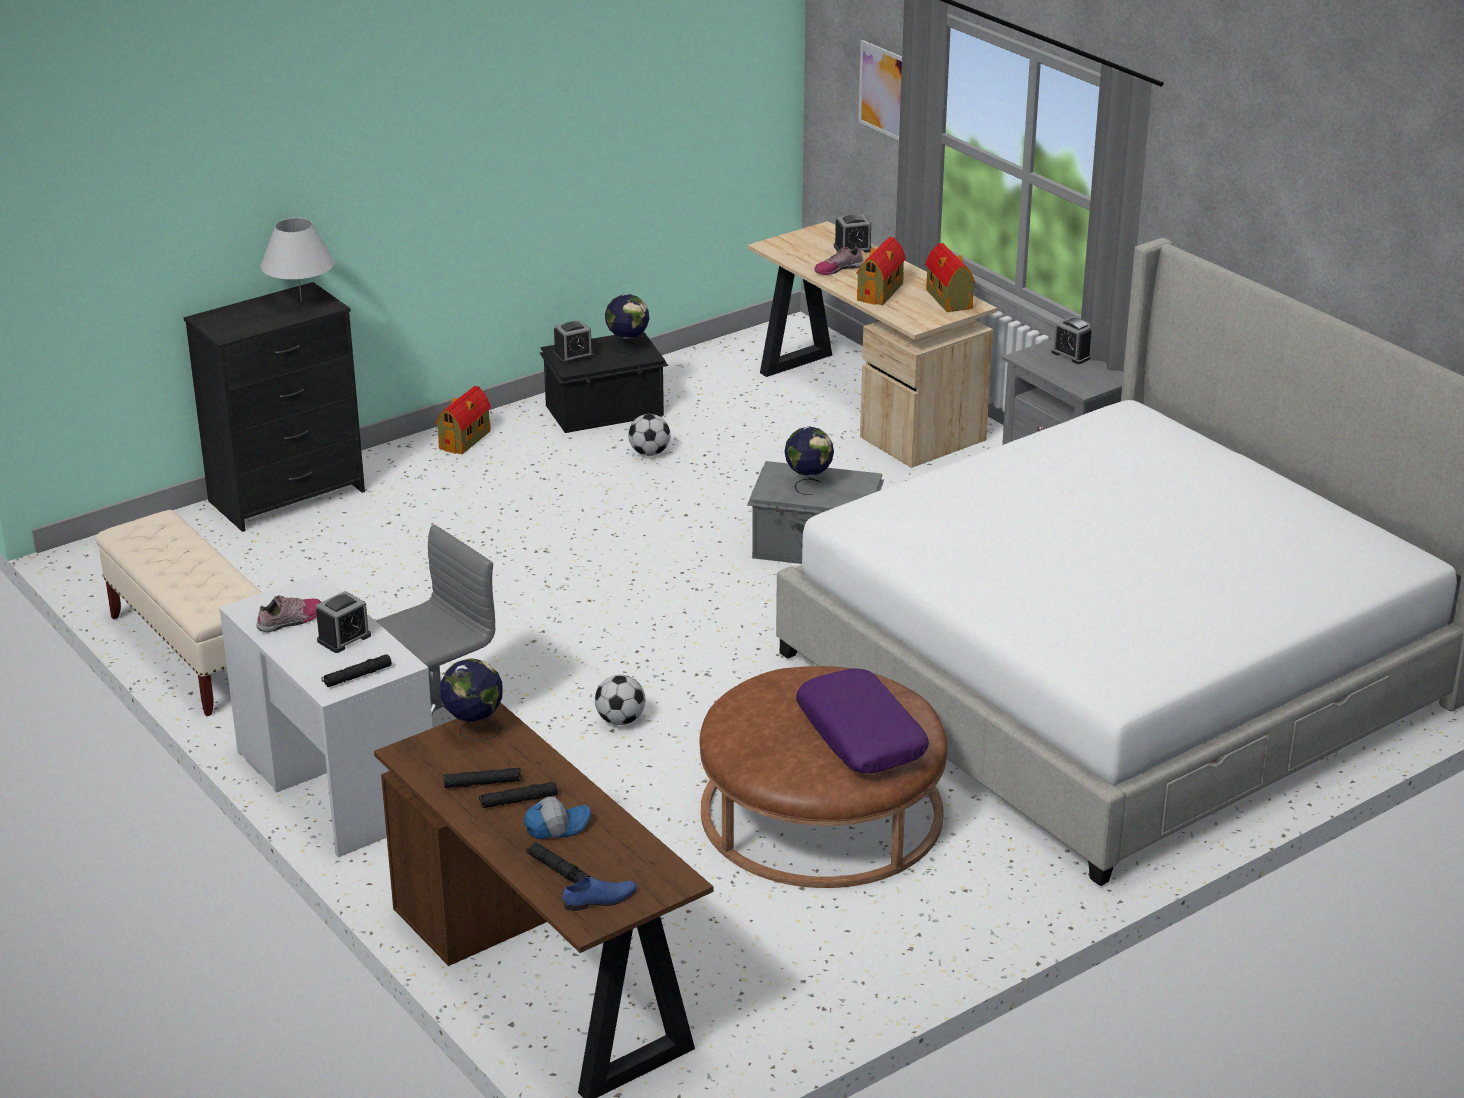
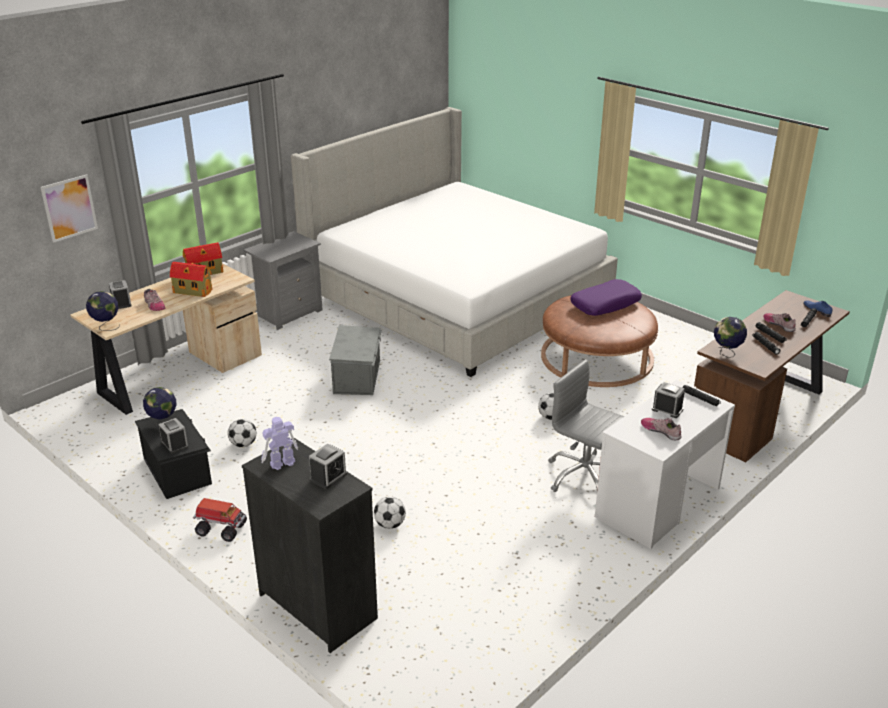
camera: 100 degrees left, 0 degrees up
beige bench [96,510,261,716] -> none
white table lamp [260,218,335,301] -> toy robot [261,417,298,470]
toy house [436,386,491,454] -> toy truck [193,498,247,542]
cap [524,797,591,839] -> shoe [763,313,796,332]
globe [784,426,834,495] -> globe moved to [86,291,120,331]
alarm clock [1052,316,1091,364] -> alarm clock moved to [309,444,347,489]
none -> football [374,496,406,529]

